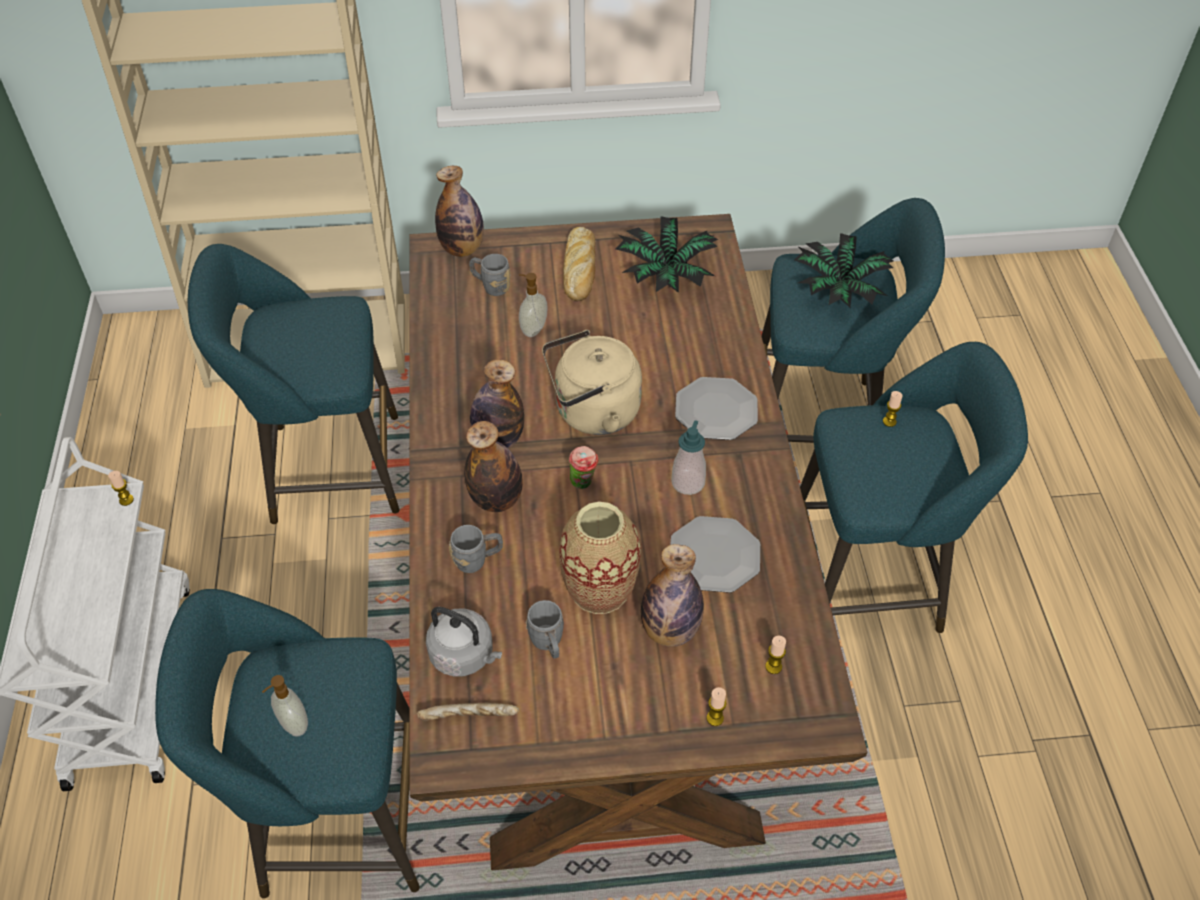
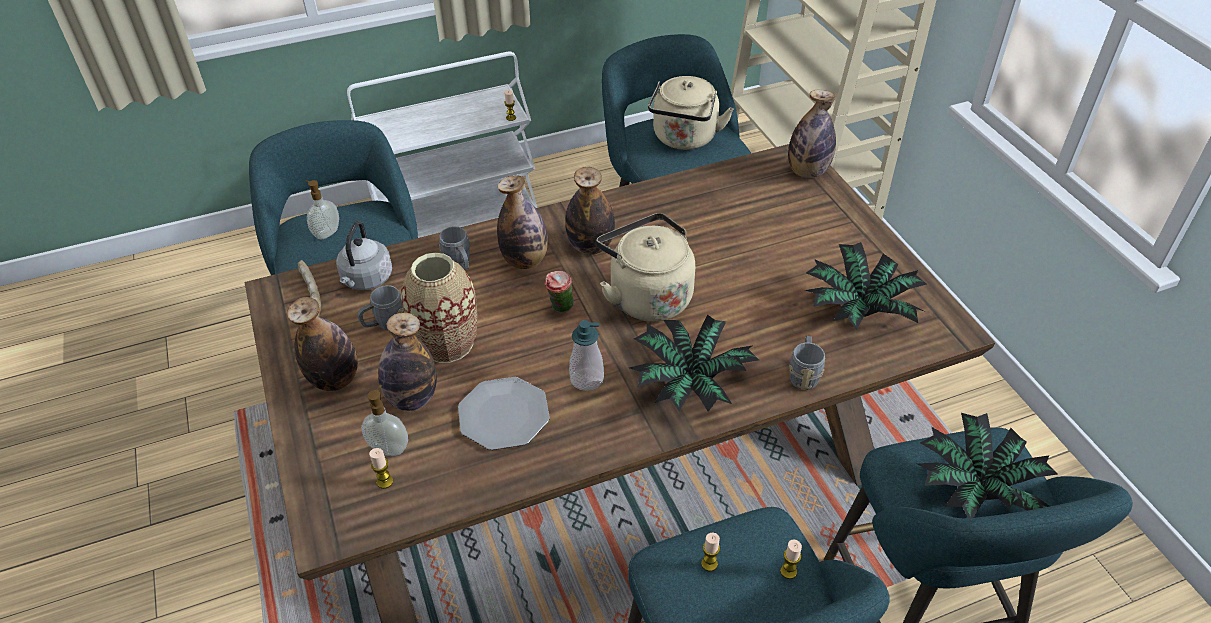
camera: 75 degrees right, 5 degrees down
grey mug [469,254,510,296] -> grey mug moved to [789,336,825,390]
soap dispenser [519,273,548,337] -> soap dispenser moved to [361,385,408,456]
bread [563,227,595,301] -> none
plate [675,377,758,440] -> potted plant [630,314,759,412]
candle [707,687,726,726] -> candle moved to [701,533,720,571]
none -> bottle [287,297,358,391]
none -> beige kettle [648,76,734,150]

